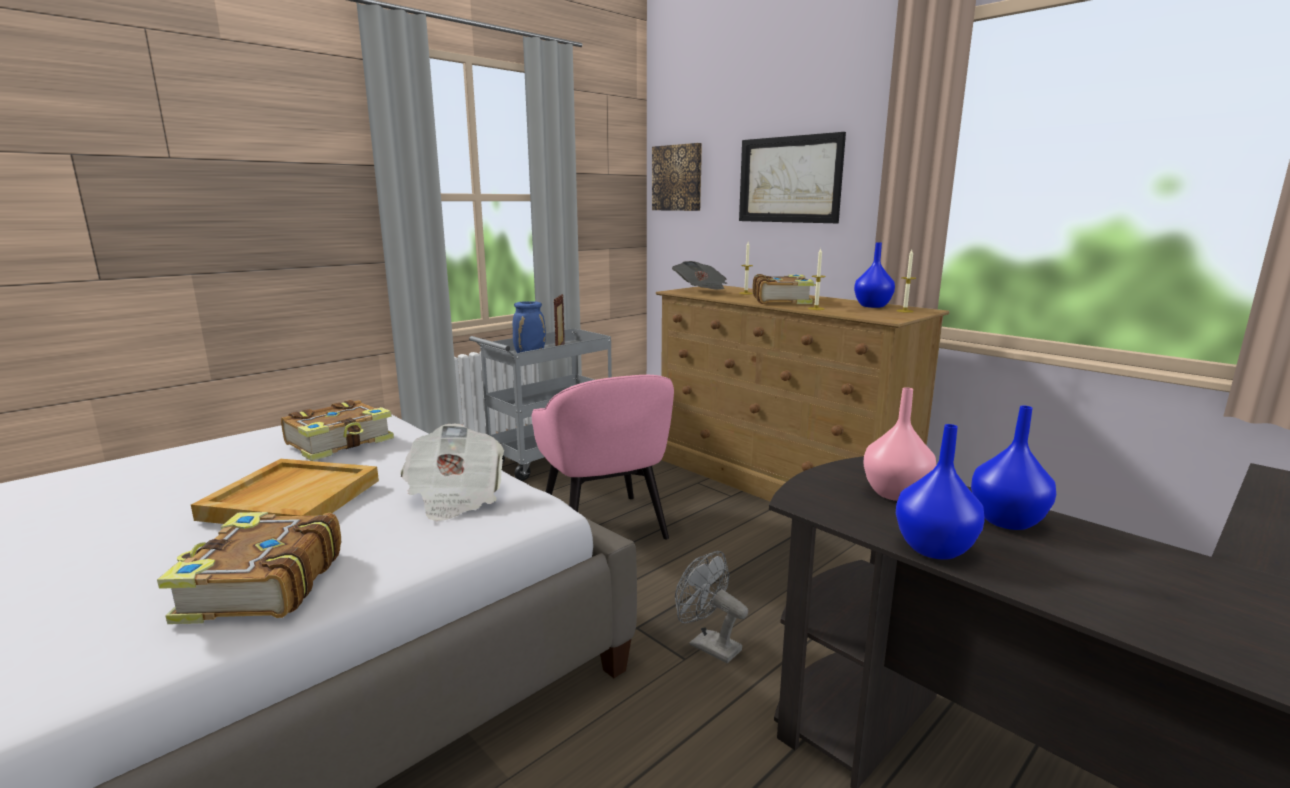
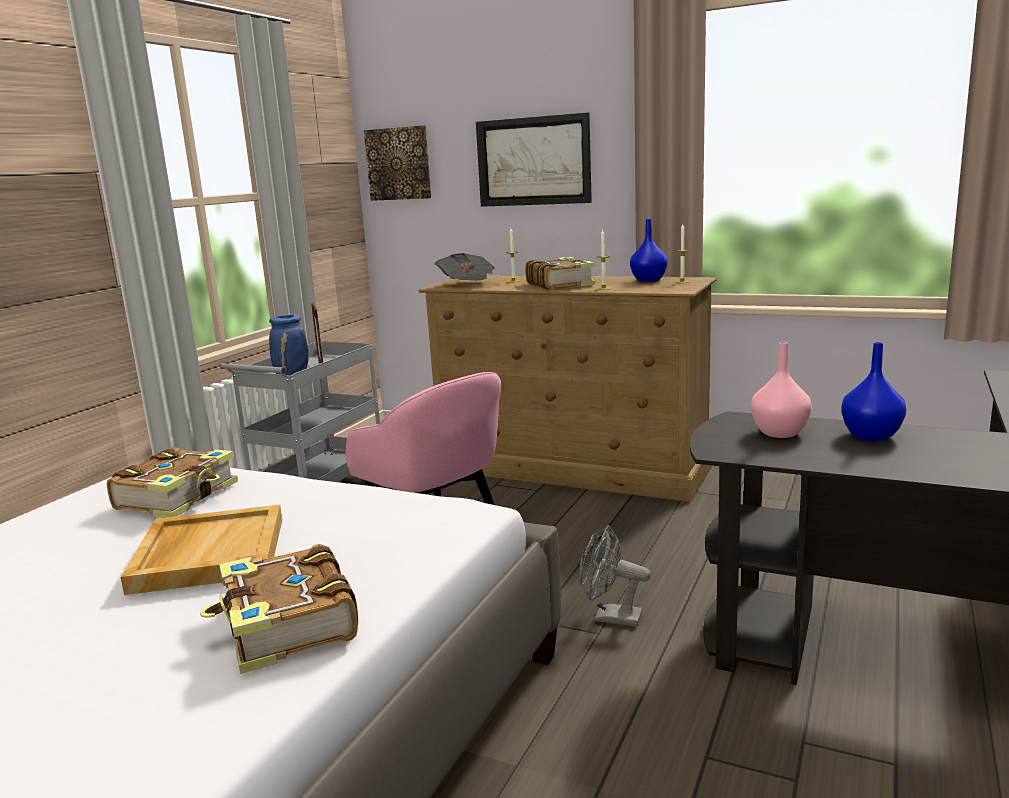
camera: 20 degrees left, 0 degrees up
newspaper [400,424,504,521] -> none
blue vase [896,424,985,560] -> none

